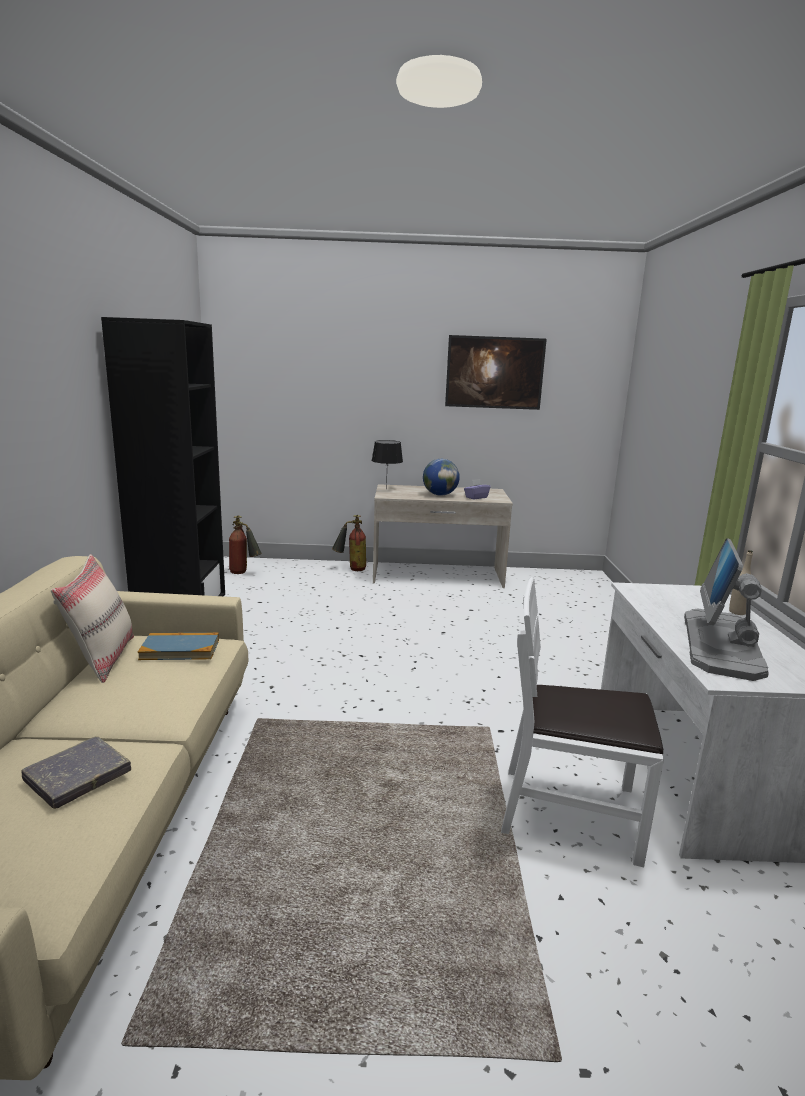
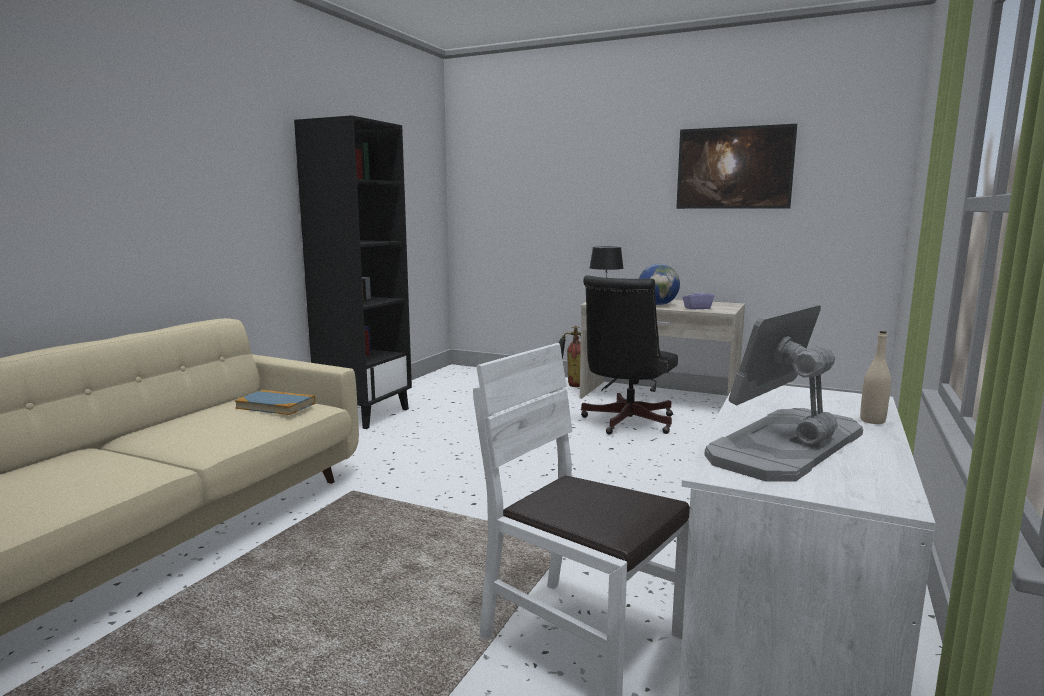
camera: 25 degrees right, 5 degrees down
grey book [21,736,131,809] -> none
beige pillow [51,554,134,683] -> none
fire extinguisher [229,515,262,574] -> none
none -> black office chair [581,275,678,435]

